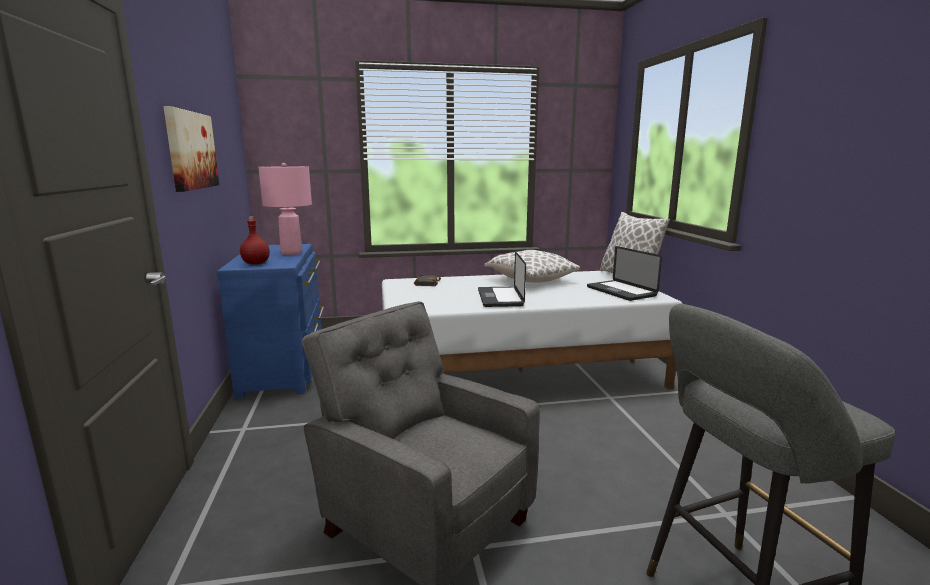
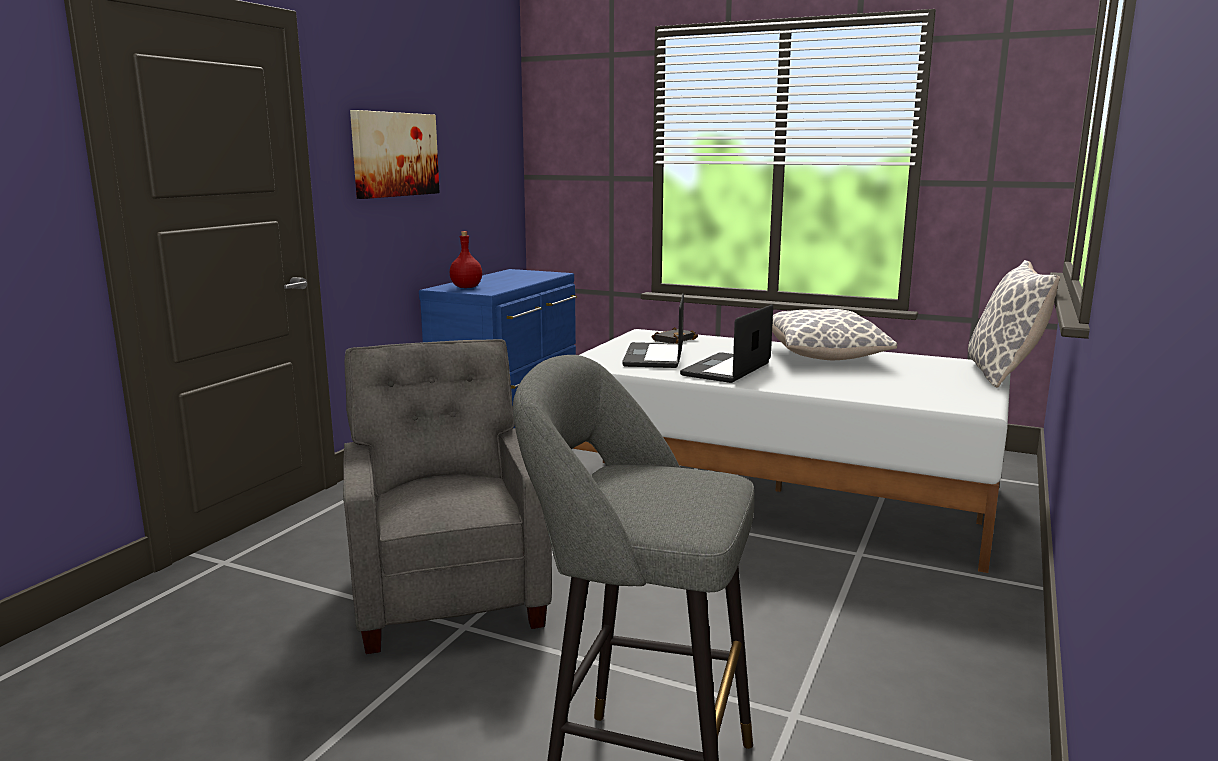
camera: 35 degrees right, 0 degrees up
pink table lamp [258,163,312,255] -> none
laptop [587,246,662,301] -> laptop moved to [622,294,684,368]

